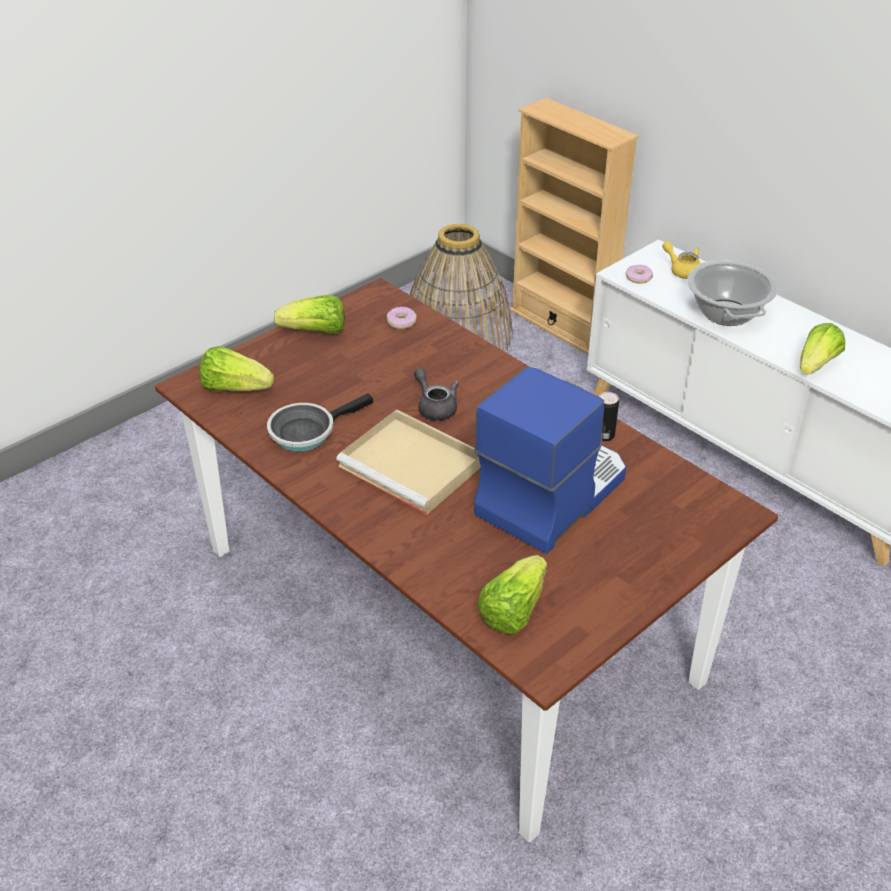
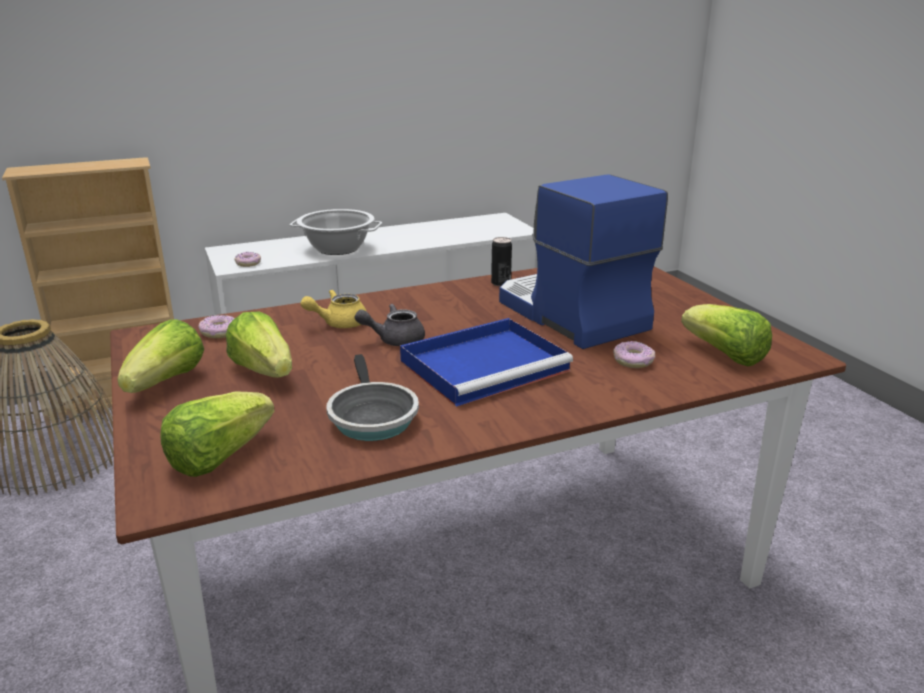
camera: 70 degrees left, 15 degrees down
beige tray [336,409,480,514] -> blue tray [400,318,573,407]
yellow teapot [662,241,701,279] -> yellow teapot moved to [300,290,366,328]
lettuce [800,323,845,375] -> lettuce moved to [226,311,292,378]
none -> donut [613,341,655,368]

